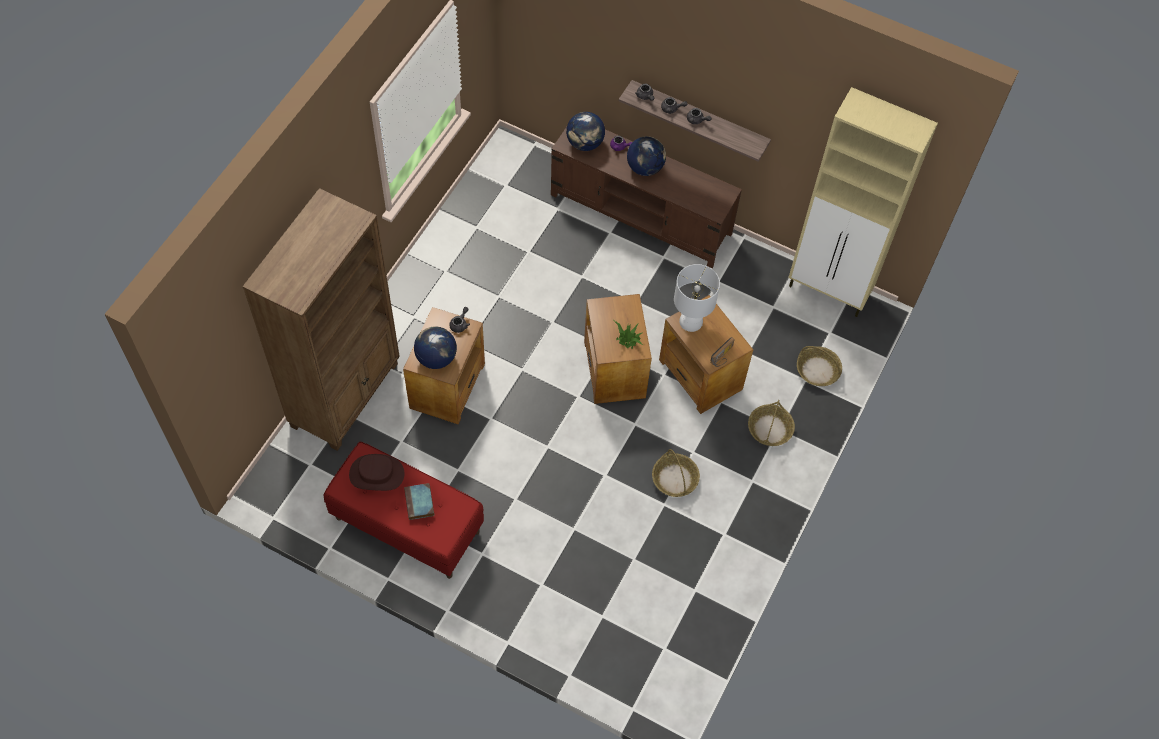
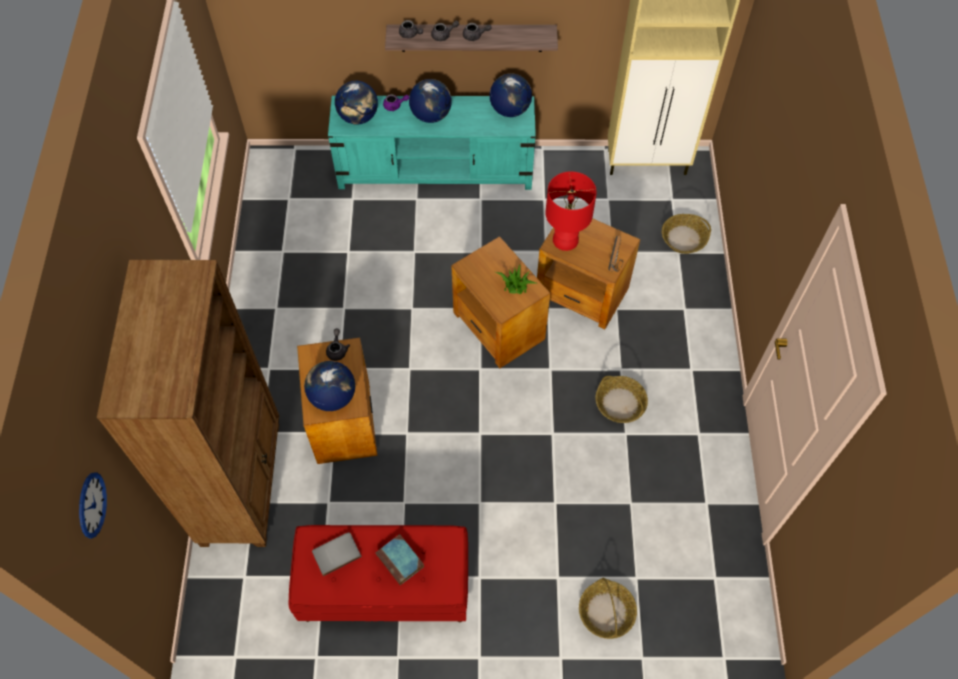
camera: 25 degrees left, 0 degrees up
brown hat [349,454,405,491] -> grey book [312,532,362,576]
brown tv stand [551,127,742,268] -> turquoise tv stand [328,96,536,190]
white table lamp [674,264,720,332] -> red table lamp [546,171,597,251]
basket [748,400,795,446] -> basket moved to [579,578,637,639]
none -> wall clock [79,472,107,538]
none -> globe [490,73,532,117]

